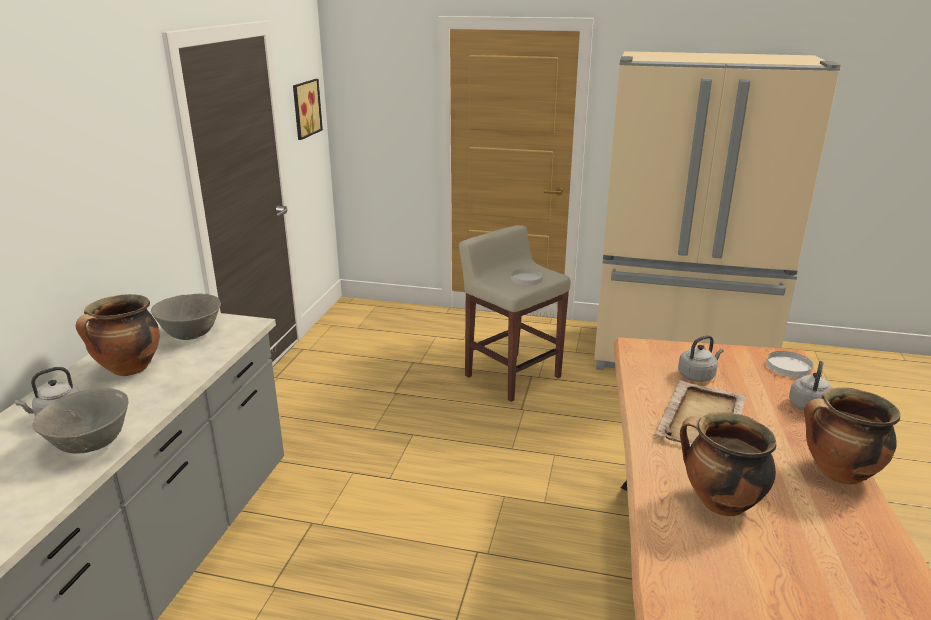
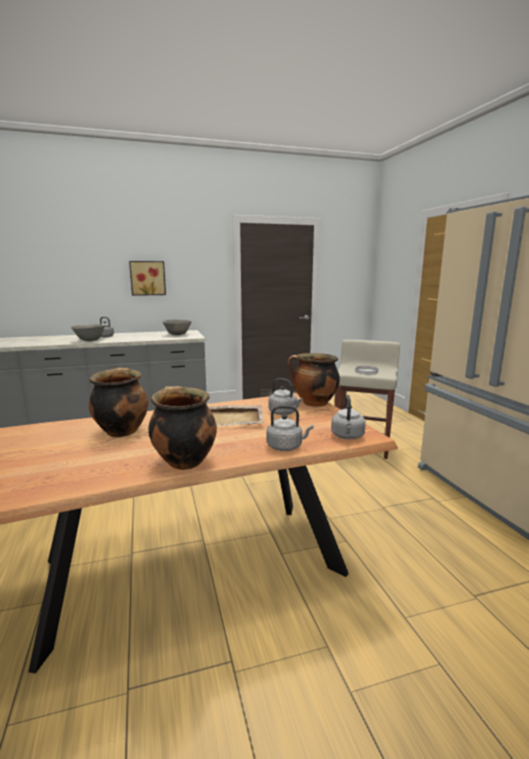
camera: 60 degrees right, 10 degrees down
cooking pot [76,294,160,376] -> cooking pot moved to [288,353,340,407]
picture [293,79,323,140] -> picture moved to [129,261,166,296]
white plate [766,351,813,378] -> grey kettle [331,395,366,439]

